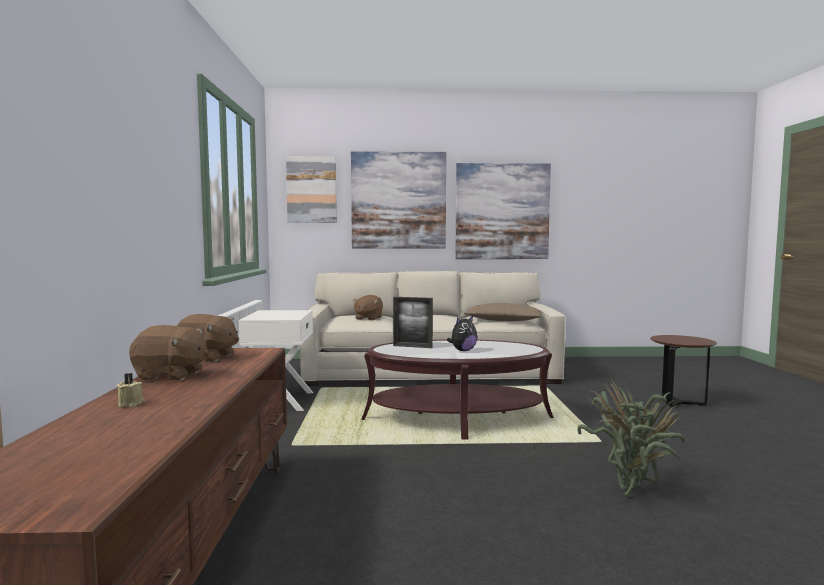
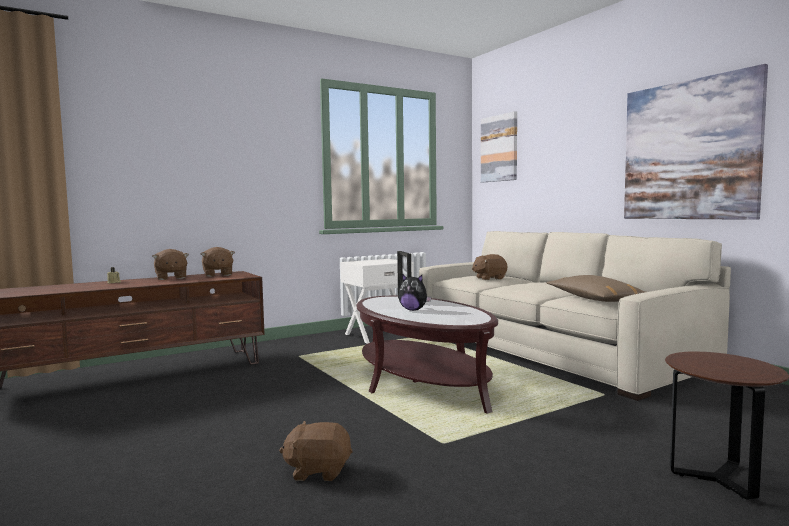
camera: 60 degrees right, 0 degrees up
picture [351,151,446,248] -> none
potted plant [577,379,685,496] -> brown plush toy [279,421,353,481]

